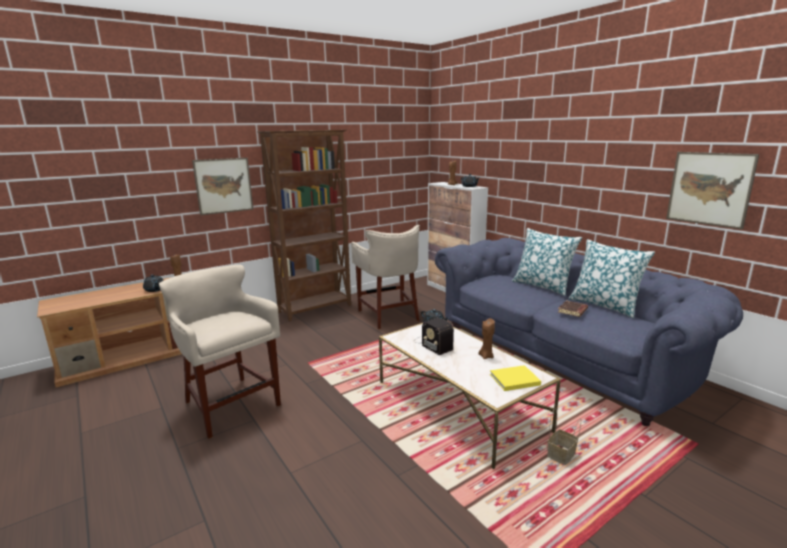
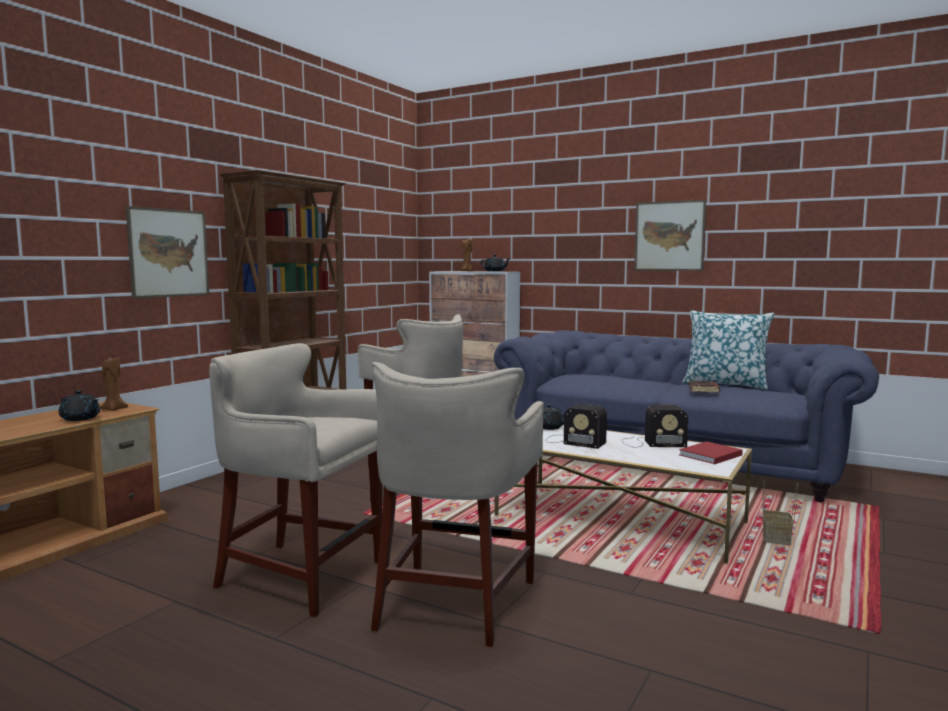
camera: 25 degrees left, 10 degrees down
brown candle [478,318,495,359] -> radio [622,404,688,447]
yellow book [490,365,541,391] -> red book [679,441,743,464]
pillow [512,228,582,296] -> none
picture [666,152,759,229] -> picture moved to [634,200,706,271]
none -> beige stool [371,362,544,647]

